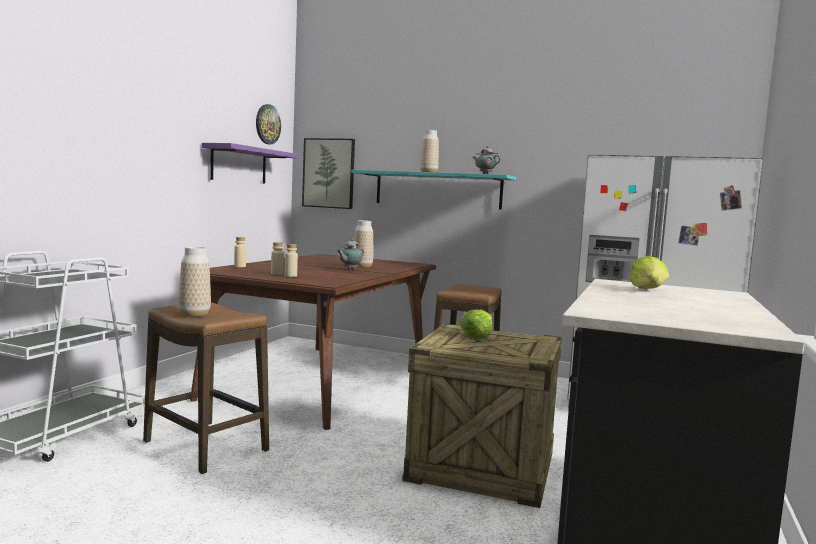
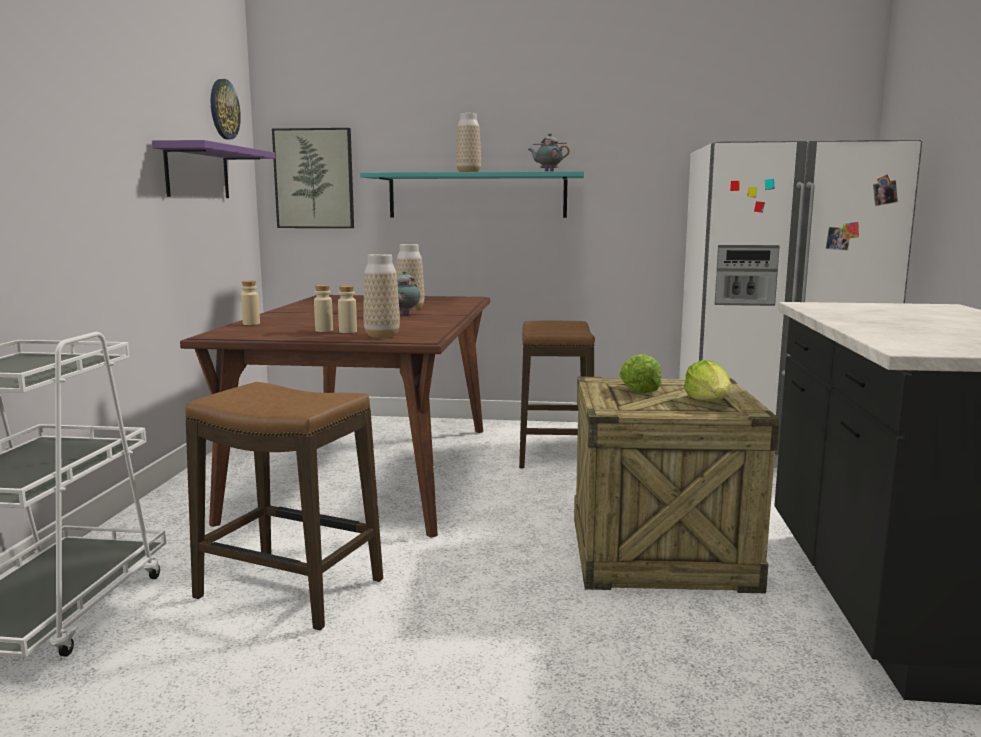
camera: 15 degrees left, 5 degrees up
vase [179,247,211,317] -> vase moved to [363,254,400,338]
lettuce [630,256,669,289] -> lettuce moved to [684,360,731,401]

